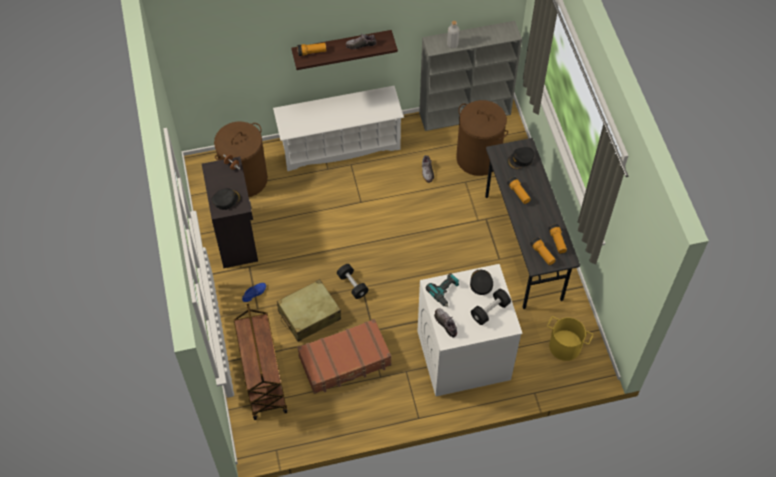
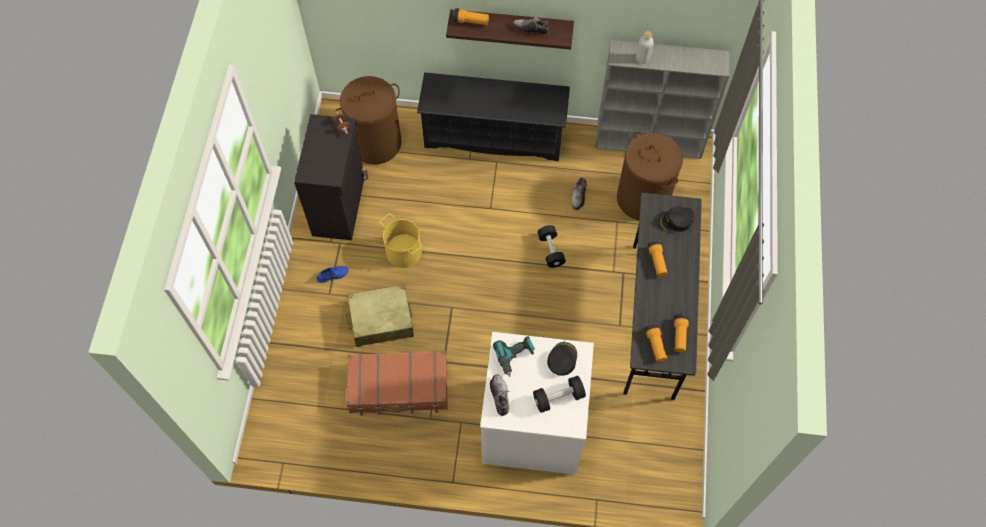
camera: 20 degrees right, 5 degrees up
black cap [212,188,241,210] -> none
brown cart [234,304,287,420] -> none
white shoe rack [273,86,404,171] -> black shoe rack [417,72,570,161]
black dumbbell [337,264,369,299] -> black dumbbell moved to [537,225,566,268]
yellow bucket [547,316,593,361] -> yellow bucket moved to [379,213,423,268]

